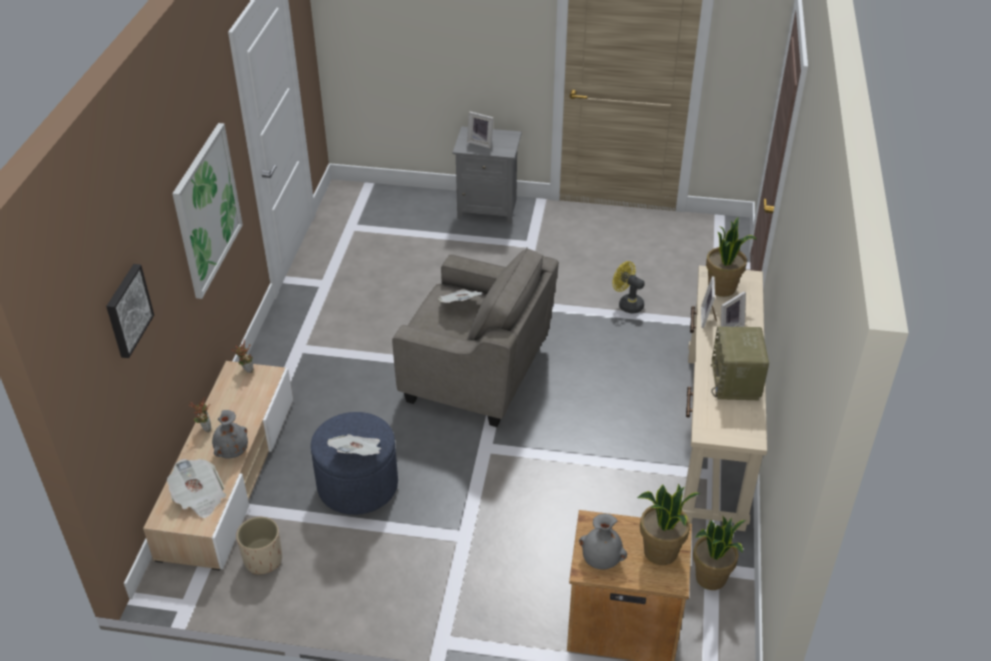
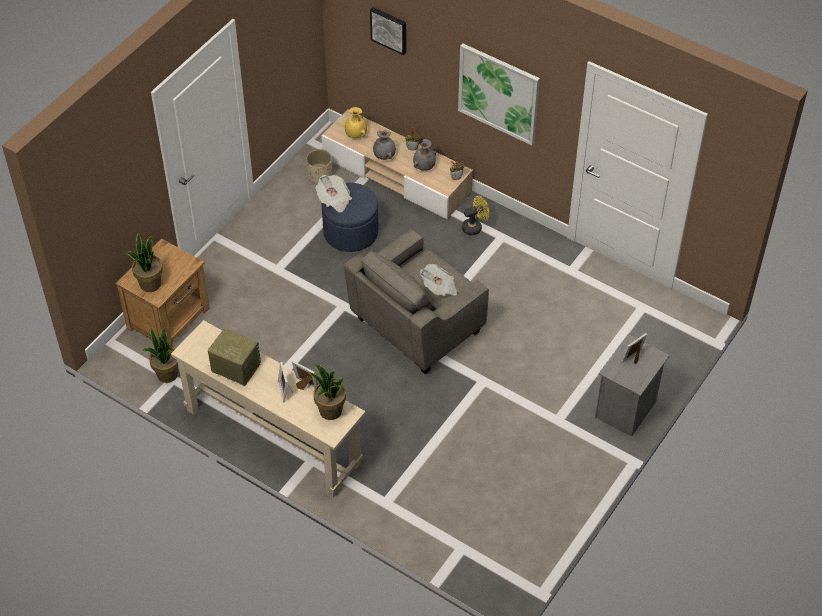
camera: 115 degrees right, 10 degrees up
newspaper [167,459,226,518] -> yellow vase [345,107,367,138]
grey vase [579,514,627,570] -> grey vase moved to [413,139,436,171]
yellow fan [612,261,645,314] -> yellow fan moved to [462,196,489,236]

